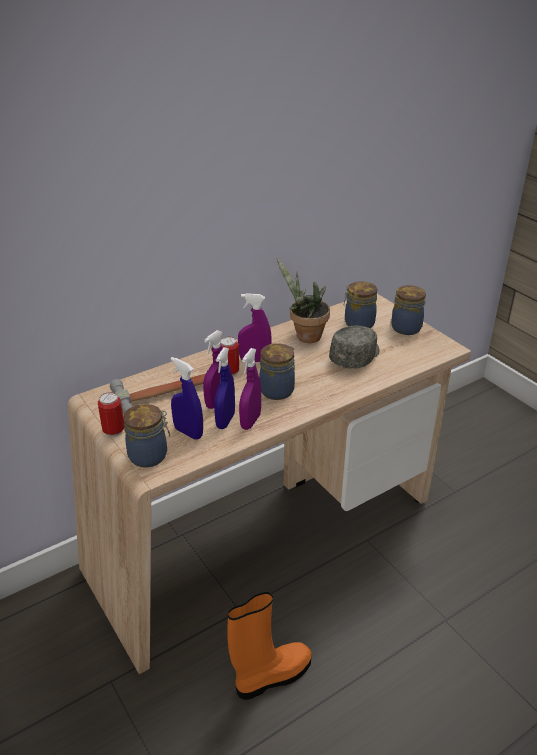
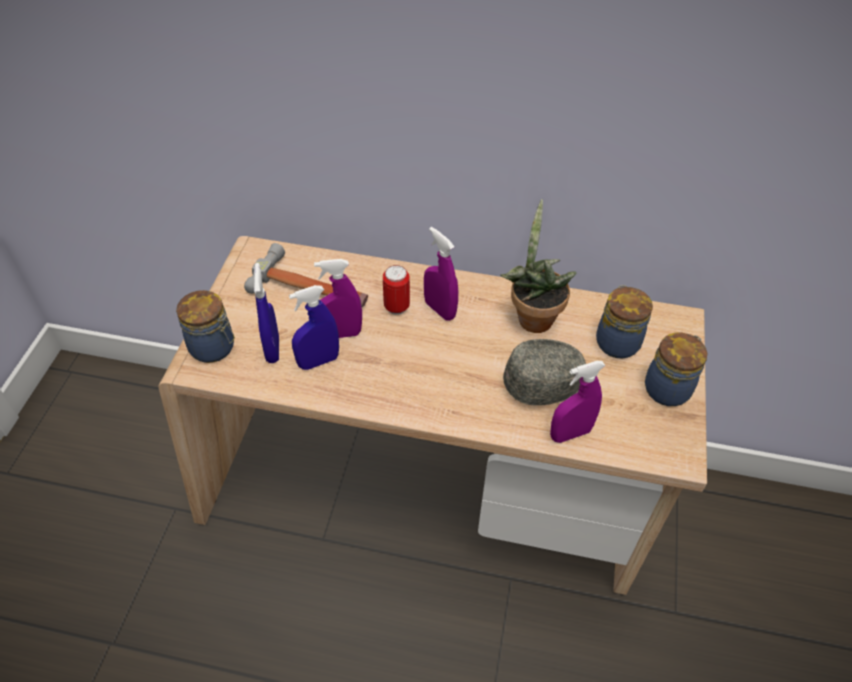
camera: 45 degrees right, 15 degrees up
can [98,392,124,437] -> none
orange boot [227,592,312,700] -> none
purple spray bottle [239,348,261,430] -> purple spray bottle moved to [550,361,605,443]
jar [259,343,295,400] -> none

